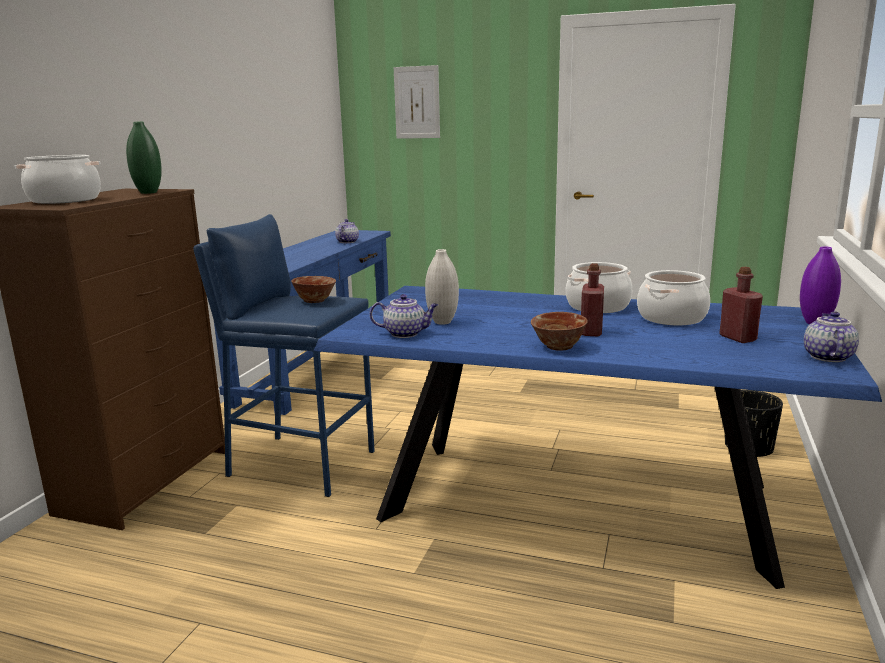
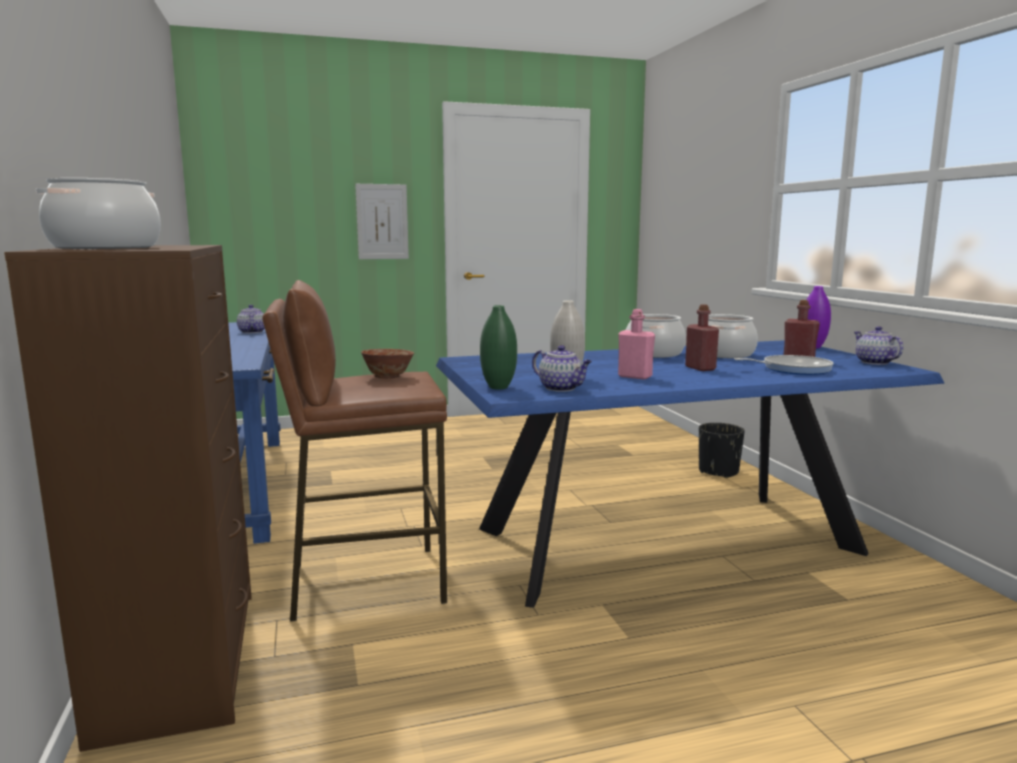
camera: 35 degrees left, 5 degrees down
green vase [126,121,162,194] -> green vase moved to [480,305,517,390]
blue stool [193,214,375,497] -> brown stool [262,280,447,621]
teapot [370,294,438,338] -> teapot turned 75 degrees clockwise [532,345,592,392]
picture [394,65,440,139] -> picture moved to [355,184,409,259]
bowl [531,312,588,351] -> none
none -> pink bottle [618,309,655,380]
none -> frying pan [734,355,834,375]

